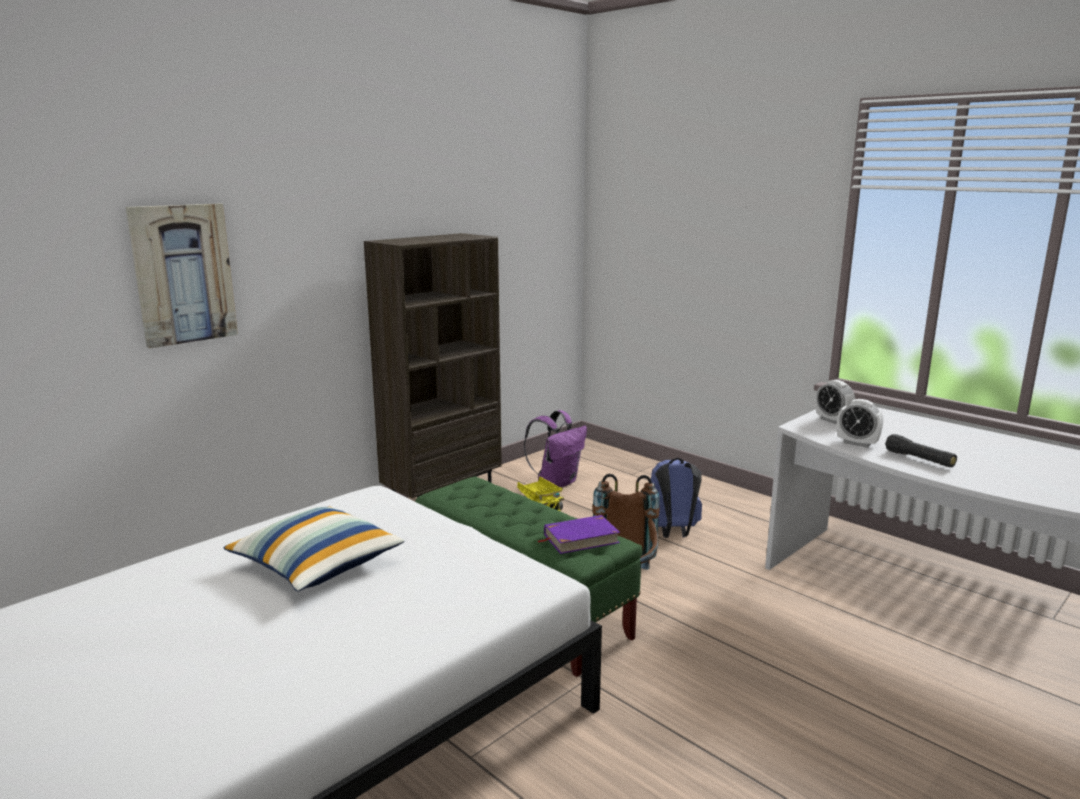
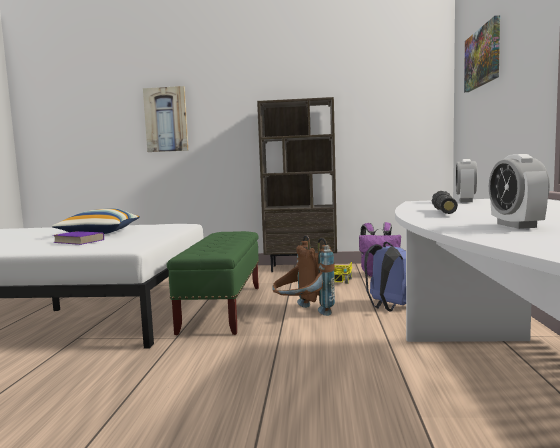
camera: 50 degrees right, 10 degrees down
purple book [538,515,620,554] -> purple book moved to [53,231,104,245]
alarm clock [837,399,883,448] -> alarm clock moved to [489,154,550,229]
none -> picture [464,15,500,92]

